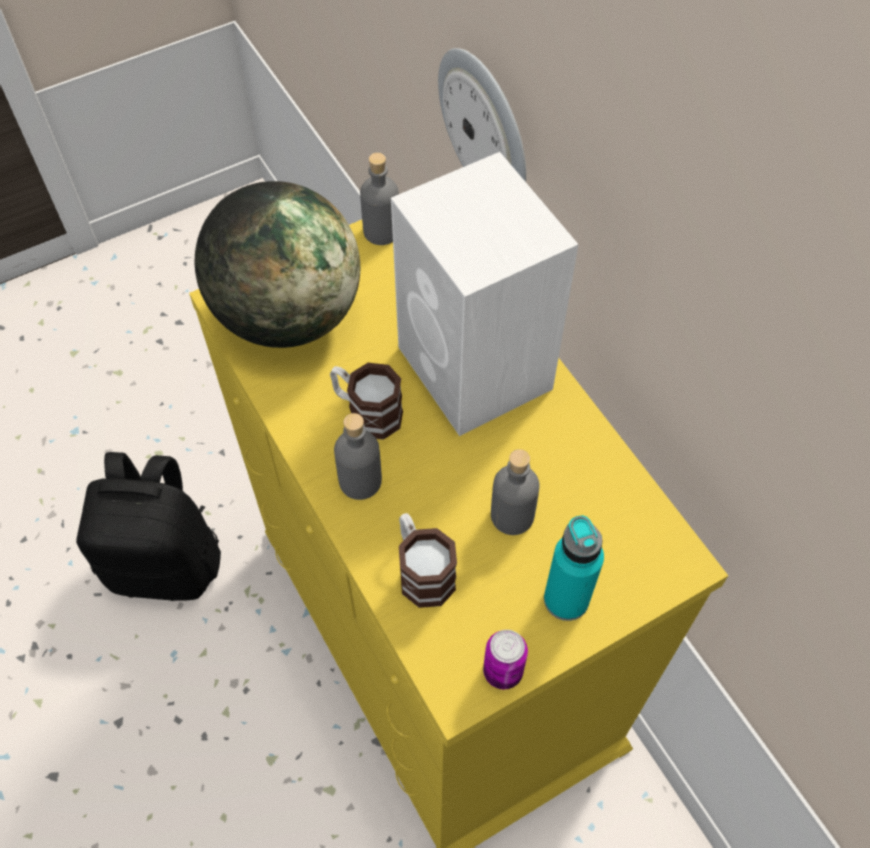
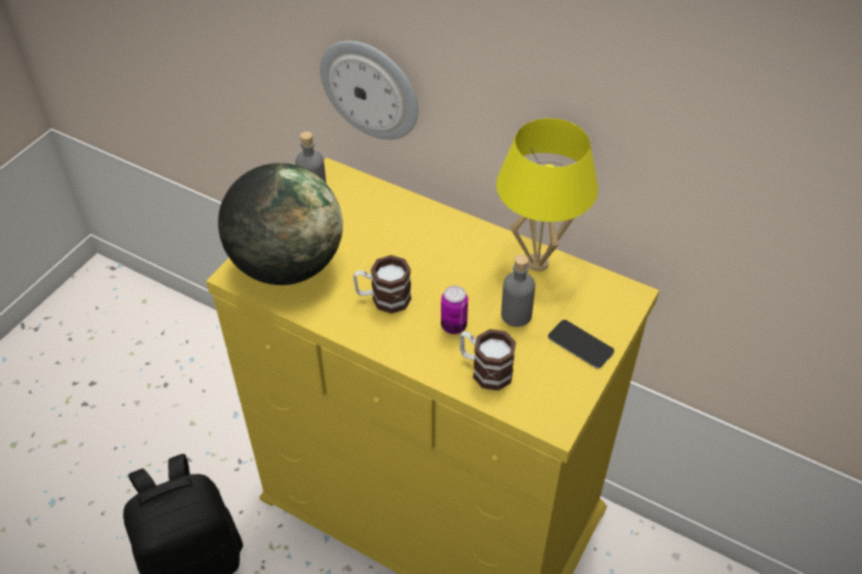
camera: 30 degrees left, 10 degrees down
grey bottle [334,413,382,500] -> none
white speaker [391,152,579,436] -> none
can [483,630,528,689] -> can moved to [441,286,468,334]
turquoise bottle [544,515,604,621] -> phone [548,320,614,369]
none -> yellow table lamp [496,118,598,271]

